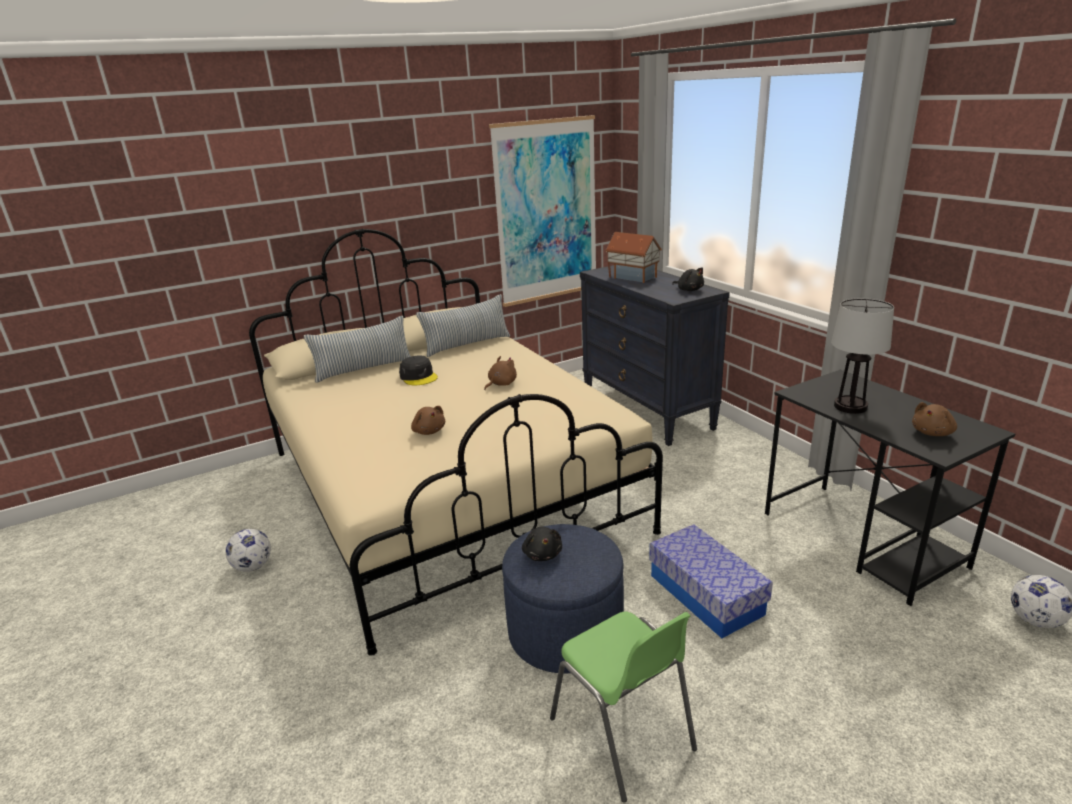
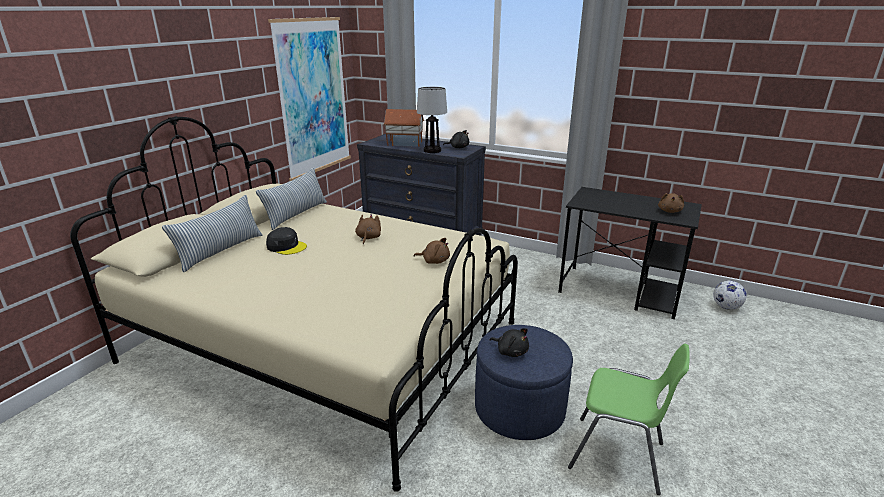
camera: 35 degrees left, 0 degrees up
football [226,529,271,572] -> none
brown plush toy [411,406,445,435] -> brown plush toy moved to [414,238,450,264]
storage box [649,524,773,638] -> none
table lamp [831,298,894,414] -> table lamp moved to [417,87,447,153]

